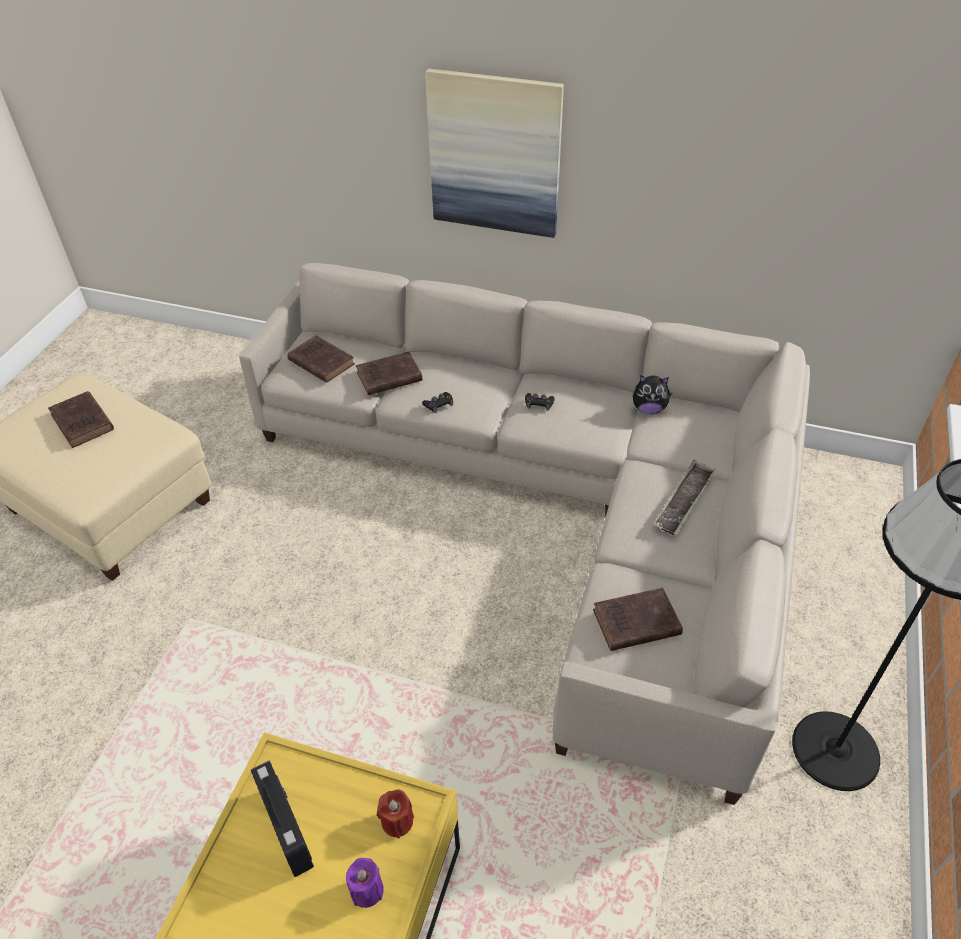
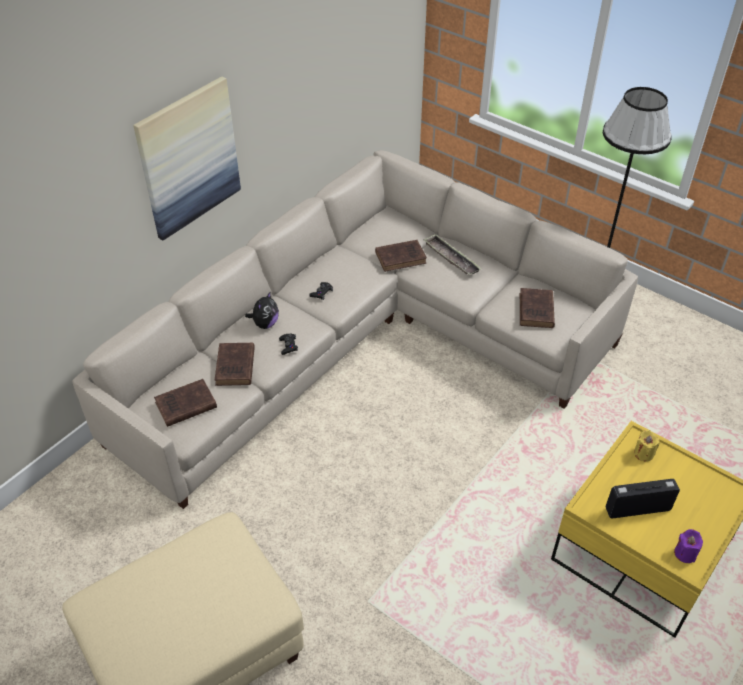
camera: 70 degrees left, 0 degrees up
brown book [48,391,114,448] -> brown book moved to [375,240,427,272]
purple candle [346,858,384,908] -> purple candle moved to [674,529,703,563]
red candle [377,789,414,839] -> yellow candle [634,430,660,462]
plush toy [633,376,672,414] -> plush toy moved to [245,292,279,329]

